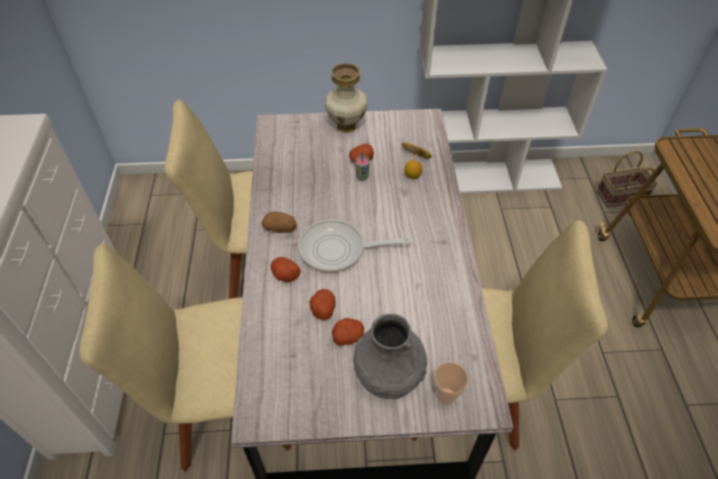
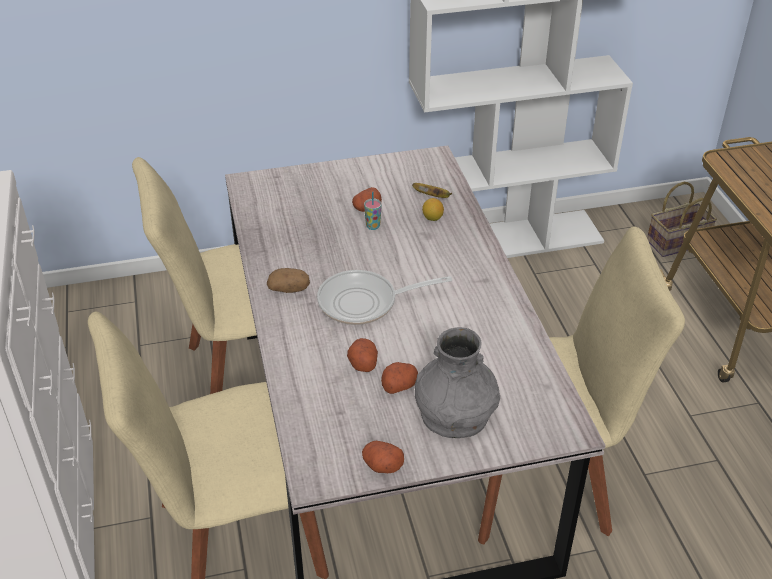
camera: 10 degrees left, 10 degrees down
potato [270,257,300,282] -> potato moved to [362,441,404,473]
vase [325,63,368,133] -> none
cup [434,362,468,405] -> none

